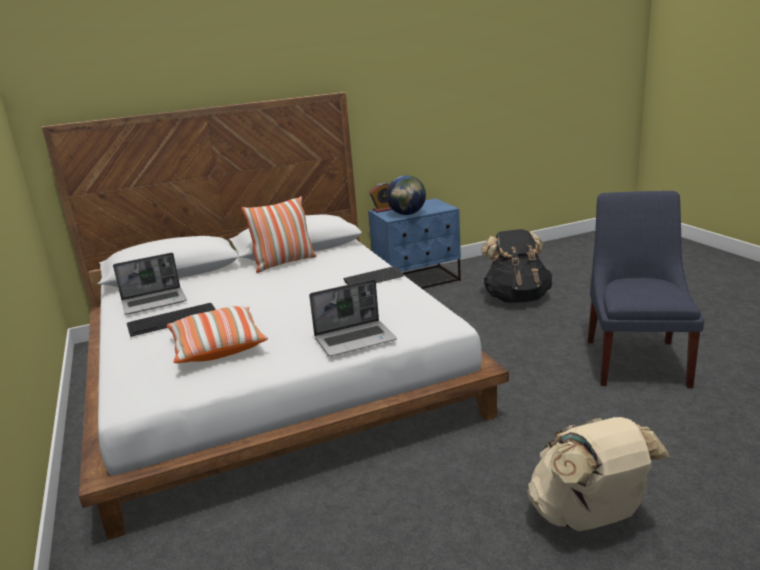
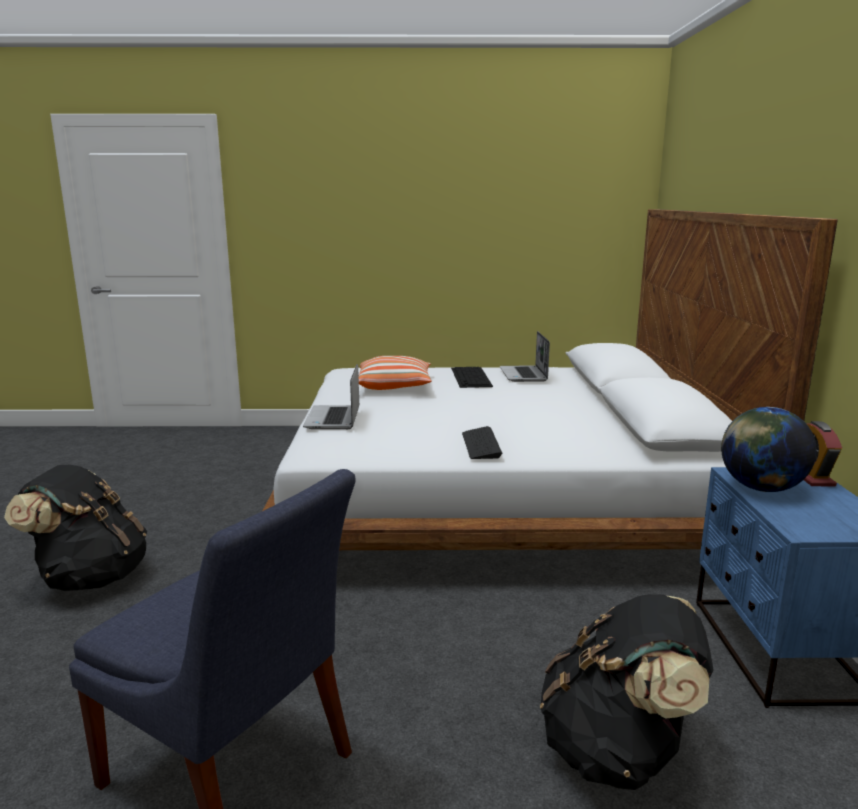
camera: 110 degrees right, 5 degrees down
pillow [241,196,317,273] -> none
beige backpack [527,417,670,531] -> black backpack [4,465,147,591]

